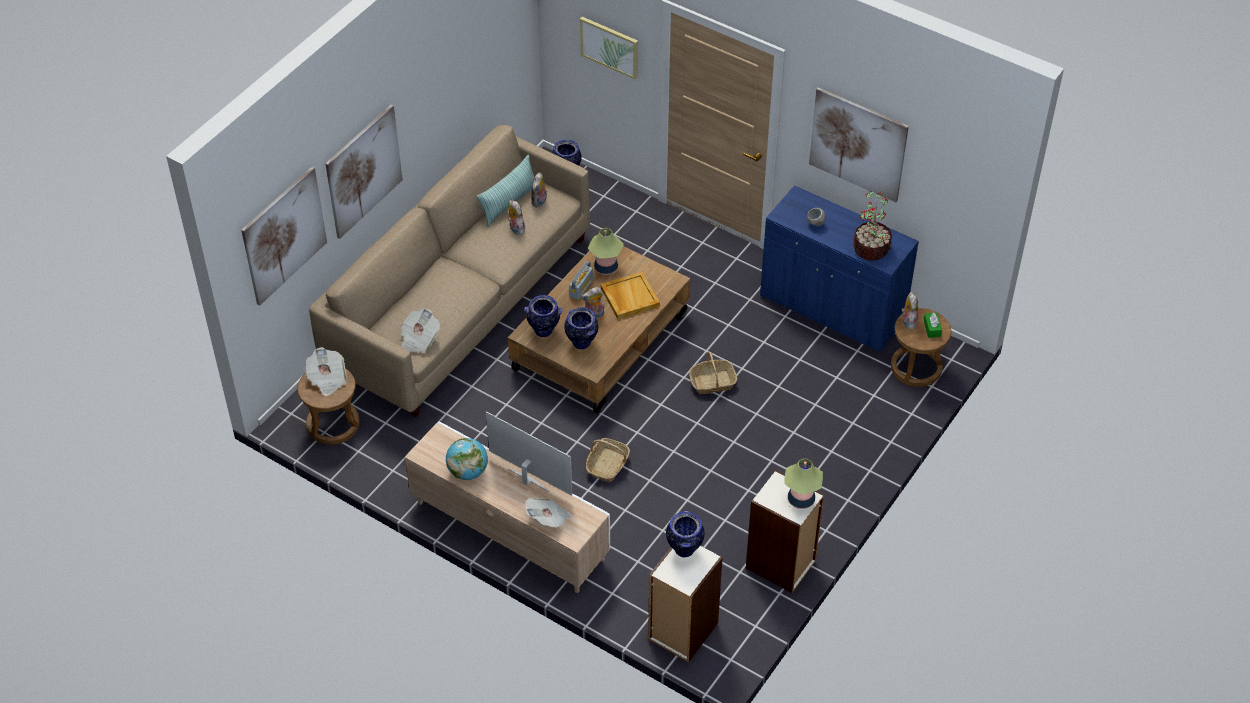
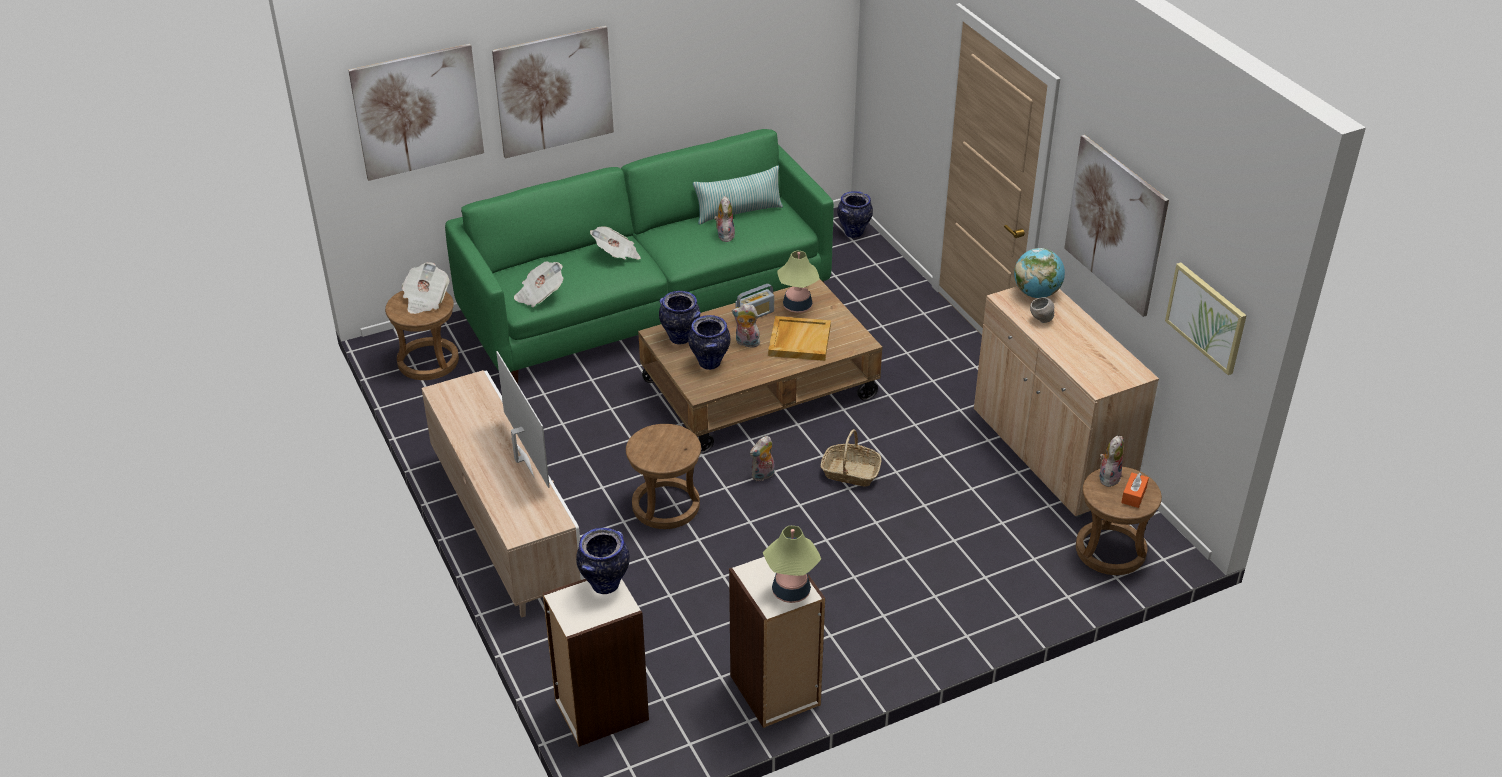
camera: 30 degrees right, 10 degrees down
beige sofa [309,125,590,417] -> green sofa [445,129,834,384]
globe [446,438,488,480] -> globe moved to [1014,248,1065,298]
newspaper [525,497,572,528] -> newspaper moved to [590,227,641,259]
plush toy [531,172,548,207] -> plush toy moved to [750,436,775,481]
picture [580,17,638,80] -> picture moved to [1165,262,1247,375]
basket [586,438,630,482] -> brown stool [626,424,701,529]
blue cabinet [760,185,919,352] -> beige cabinet [974,286,1159,517]
potted plant [853,190,892,261] -> none
green tissue box [924,313,942,338] -> orange tissue box [1121,473,1149,508]

